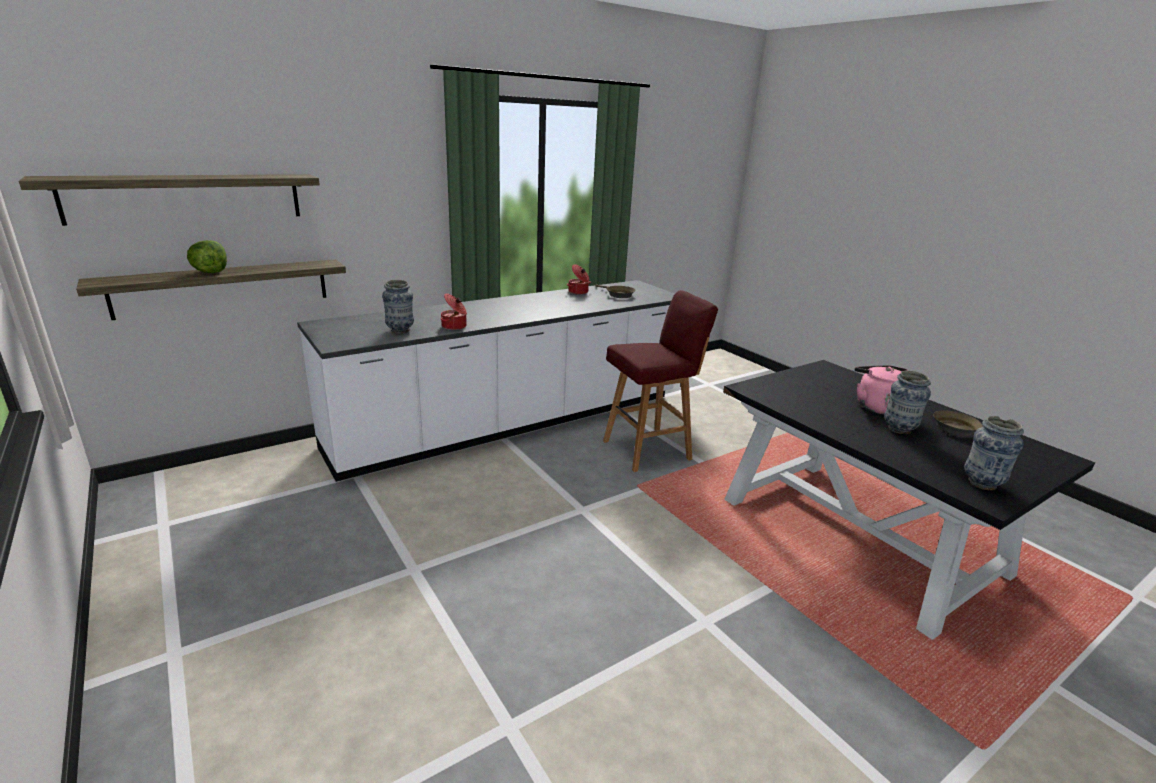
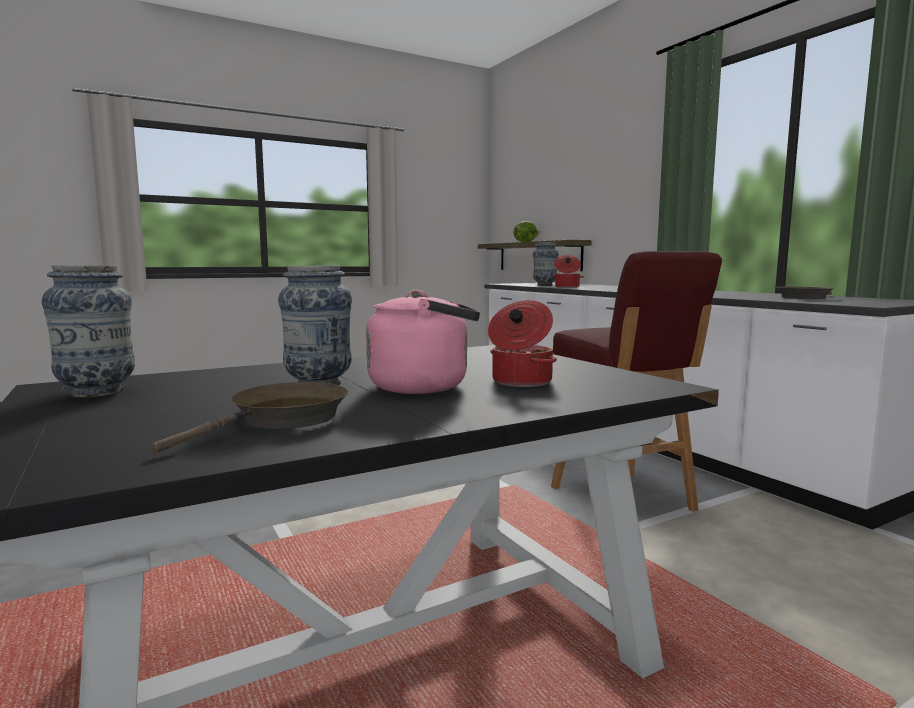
camera: 95 degrees right, 15 degrees down
shelf [19,174,320,226] -> none
cooking pot [567,265,591,295] -> cooking pot moved to [488,300,557,387]

